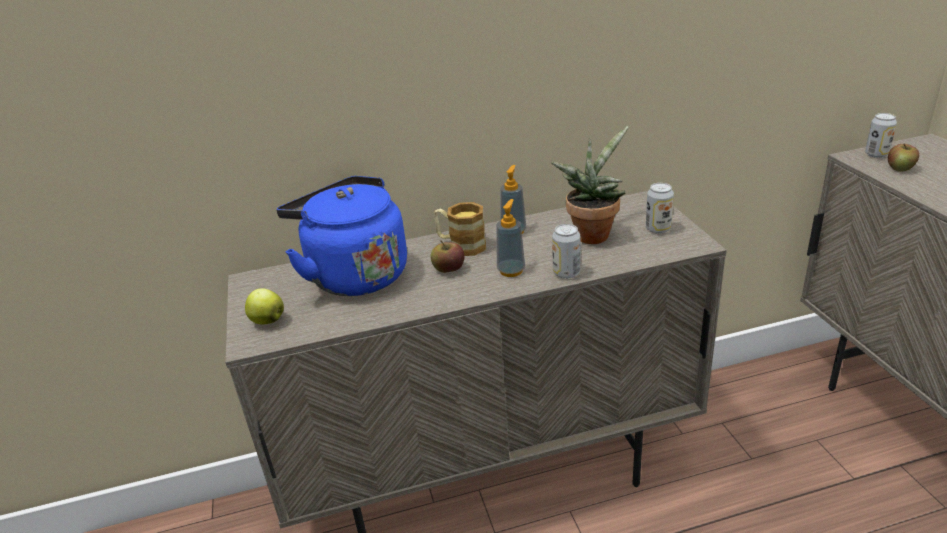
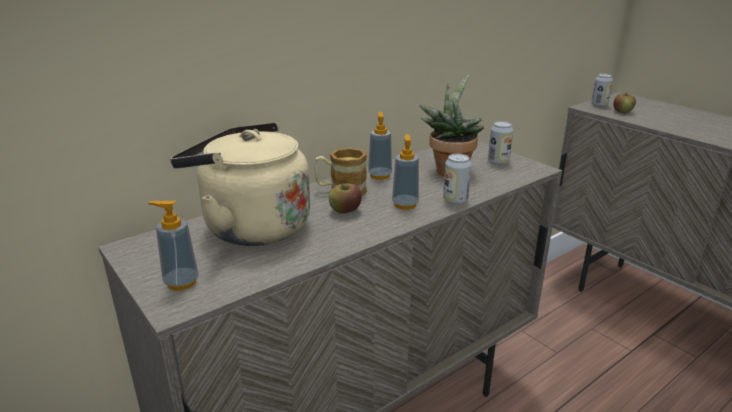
camera: 25 degrees left, 5 degrees down
apple [245,288,284,324] -> soap dispenser [148,200,199,290]
blue kettle [276,176,407,296] -> beige kettle [170,122,311,246]

